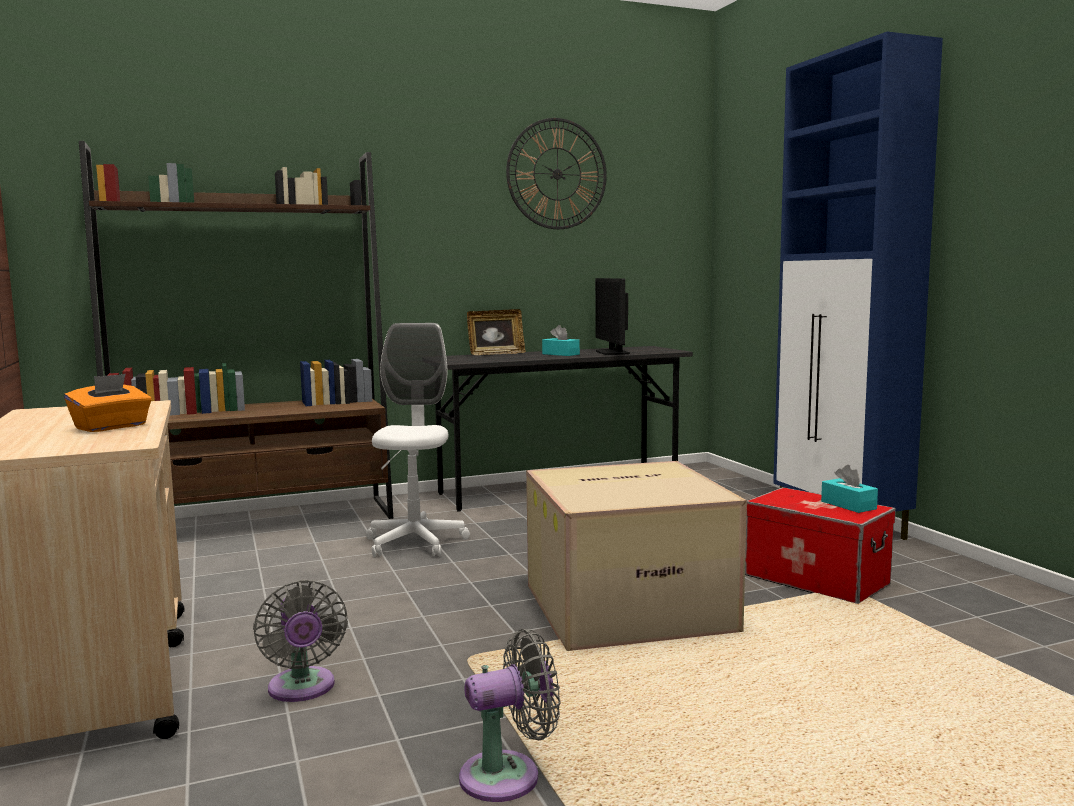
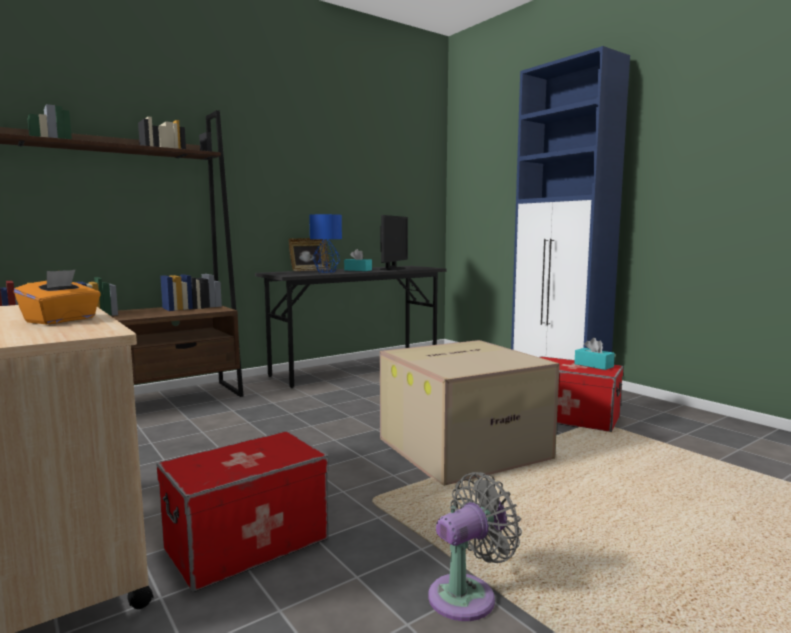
camera: 15 degrees left, 0 degrees up
grey fan [253,579,348,702] -> storage box [156,431,328,592]
white office chair [366,323,470,557] -> none
wall clock [506,118,607,229] -> none
monitor [595,278,630,355] -> monitor turned 135 degrees counterclockwise [380,215,408,270]
none -> blue table lamp [309,214,342,273]

